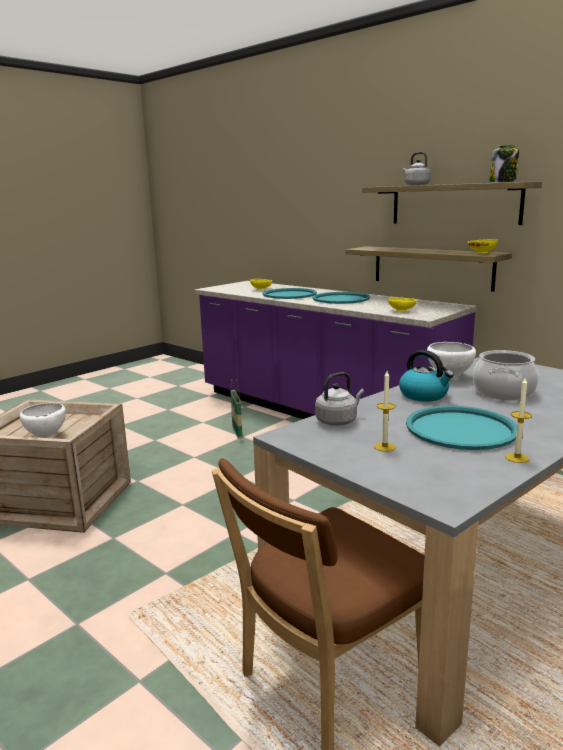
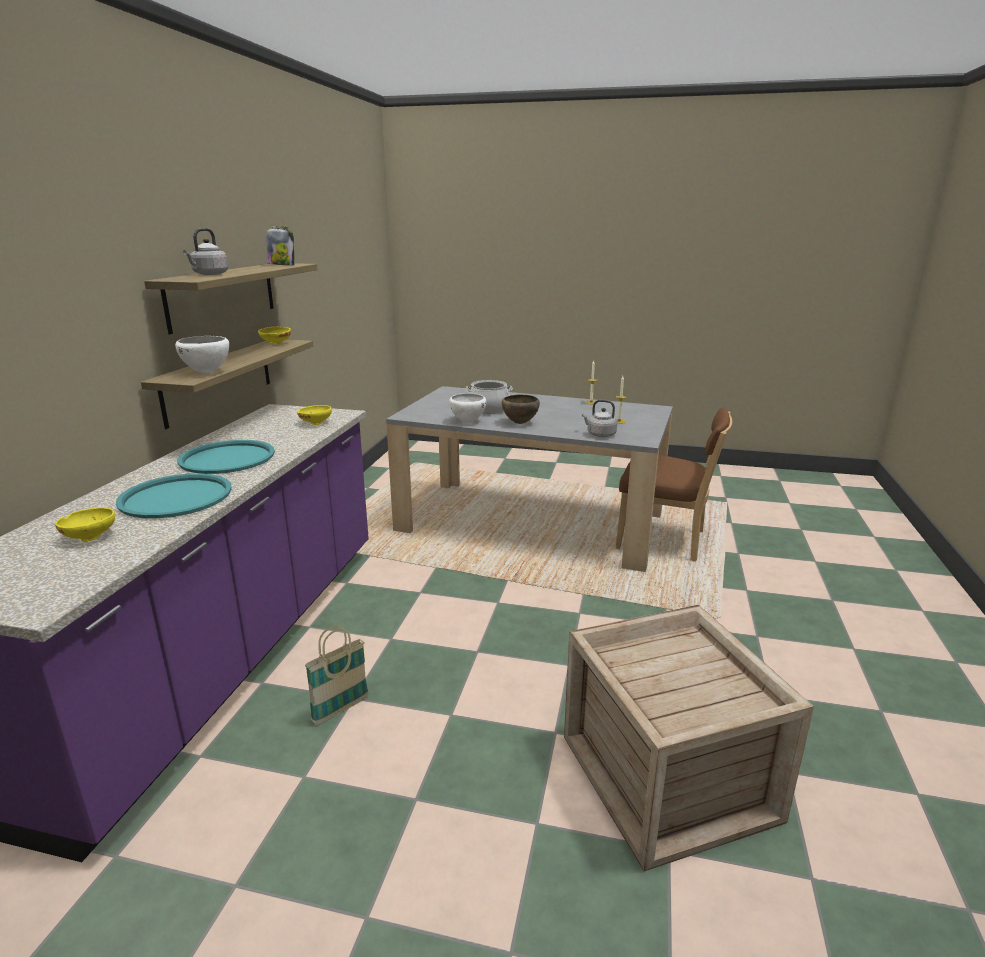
camera: 120 degrees left, 5 degrees up
white bowl [20,403,66,438] -> white bowl moved to [175,336,229,373]
kettle [399,350,454,402] -> brown bowl [502,395,540,424]
turquoise tray [406,406,517,450] -> none

